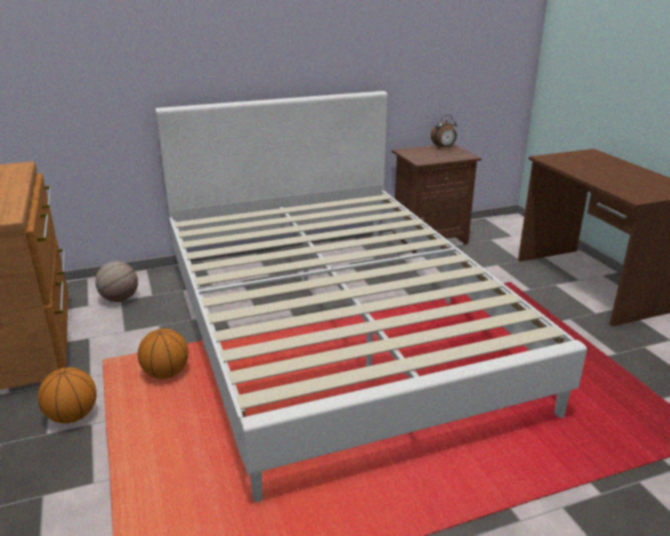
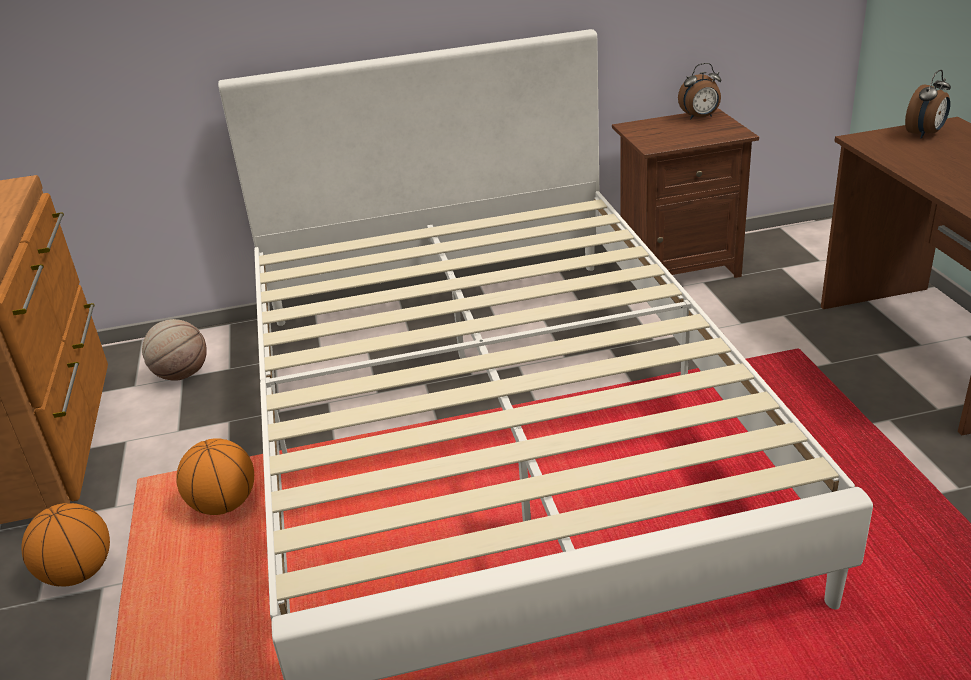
camera: 10 degrees right, 5 degrees up
none -> alarm clock [905,70,951,139]

